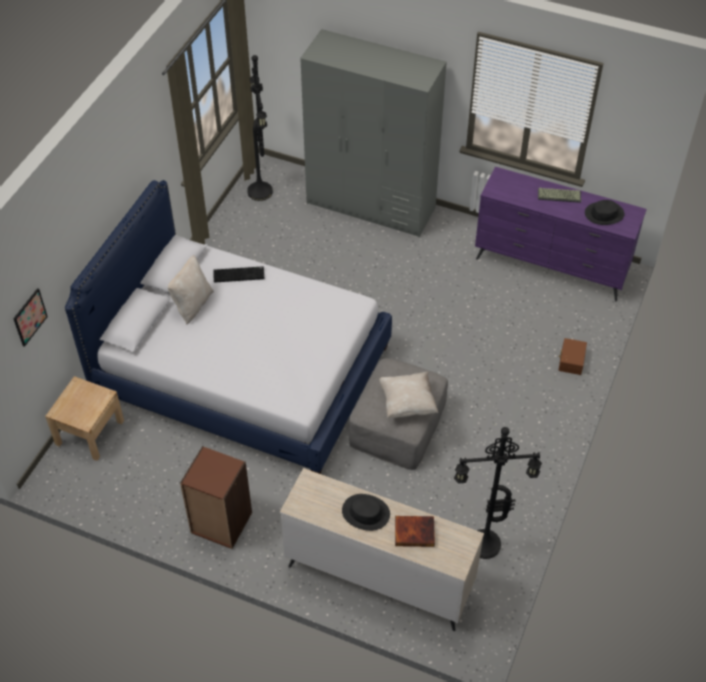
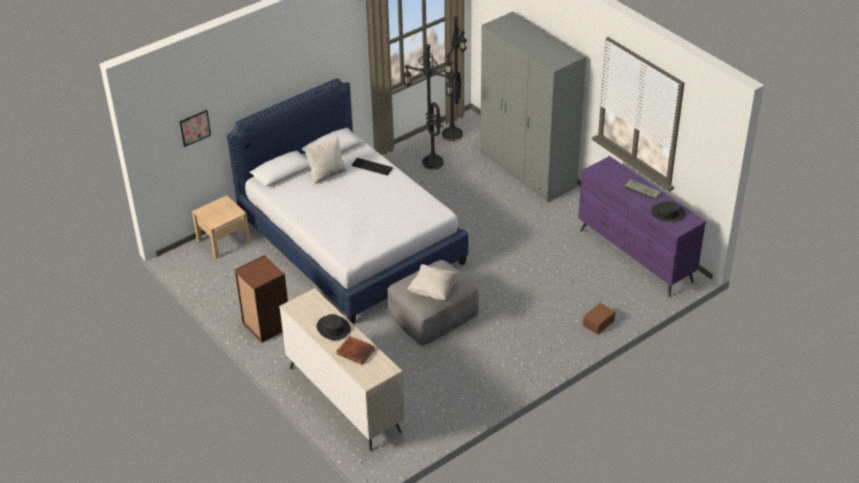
camera: 30 degrees right, 10 degrees down
black floor lamp [454,427,542,559] -> black floor lamp moved to [403,44,454,170]

